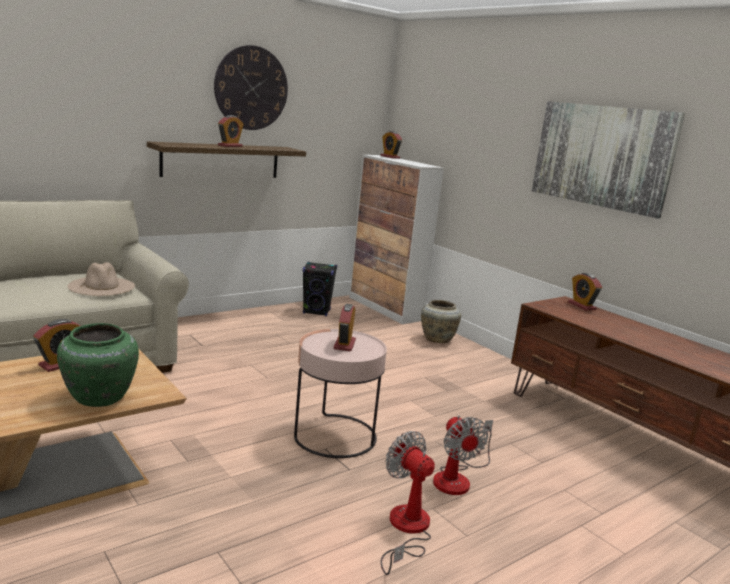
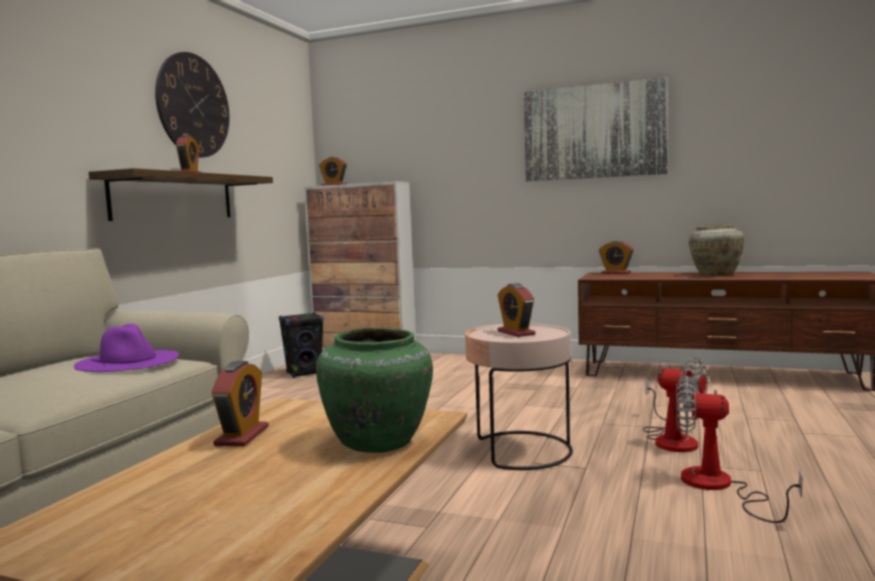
camera: 30 degrees left, 10 degrees down
beige hat [67,262,135,296] -> purple hat [74,324,179,372]
beige vase [421,300,461,343] -> beige vase moved to [689,225,744,275]

